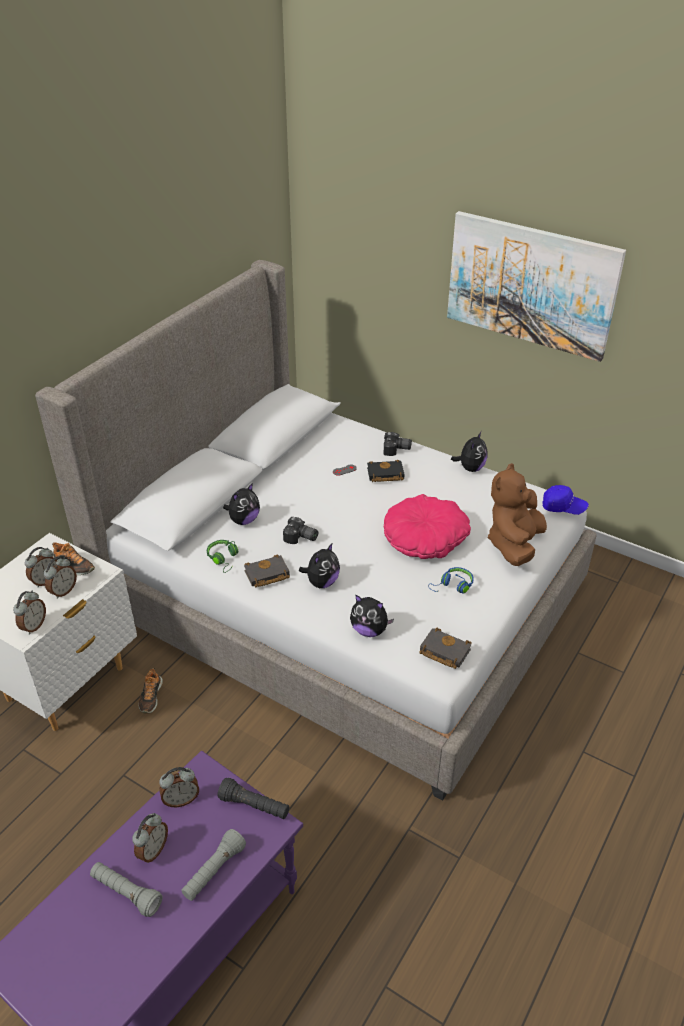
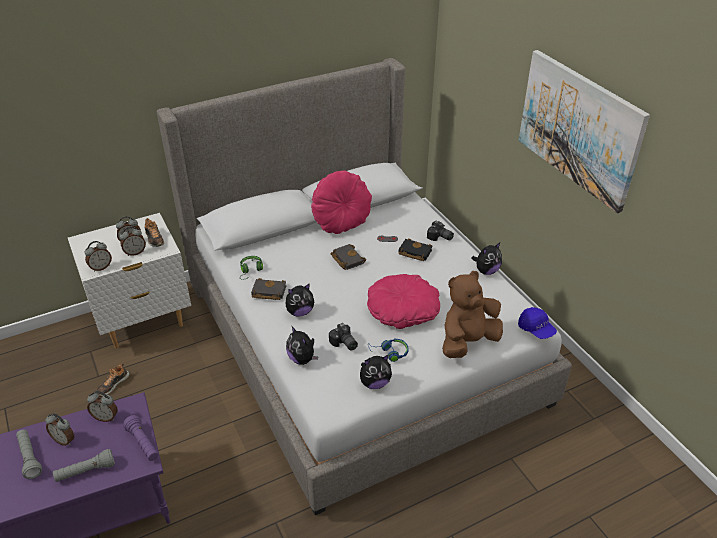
camera: 30 degrees right, 0 degrees up
alarm clock [132,813,168,863] -> alarm clock turned 60 degrees clockwise [45,413,74,446]
shoe [138,668,163,714] -> shoe moved to [97,364,130,396]
black flashlight [218,778,289,819] -> purple flashlight [123,415,159,461]
plush toy [223,483,260,525] -> plush toy moved to [360,355,392,389]
camera [283,517,318,544] -> camera moved to [329,323,358,351]
black book [419,628,472,669] -> black book moved to [330,244,366,270]
none -> pink pillow [311,171,372,234]

